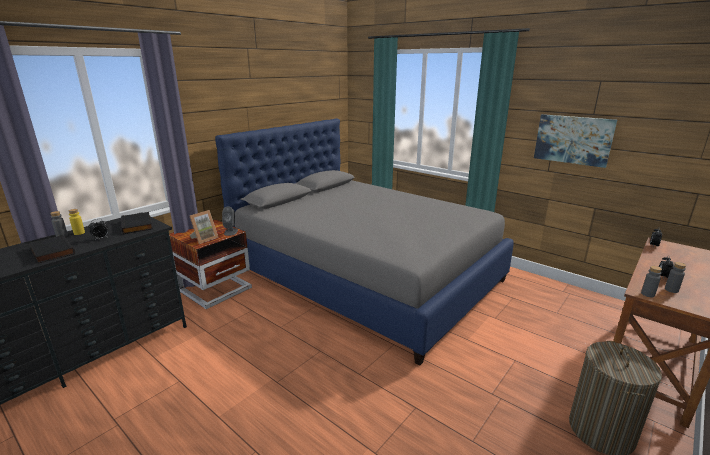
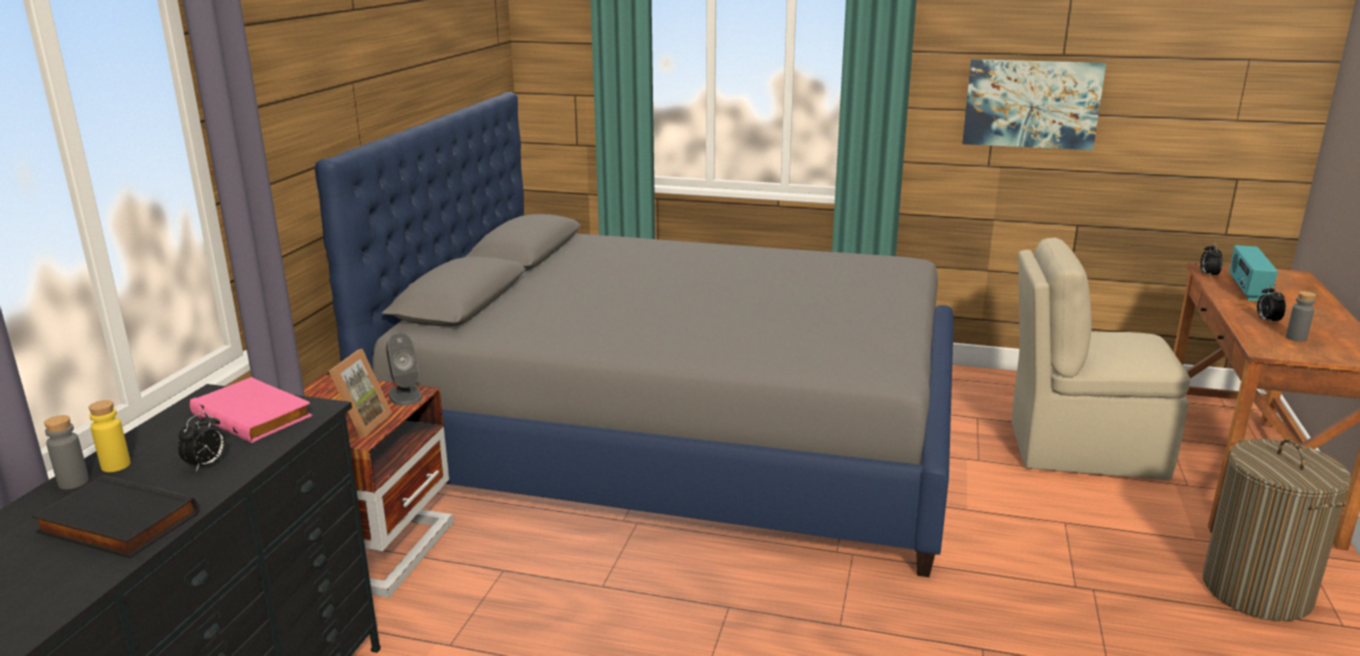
camera: 25 degrees left, 0 degrees up
black book [121,212,153,234] -> pink book [190,377,312,443]
grey bottle [641,266,662,297] -> none
none -> beige chair [1011,238,1190,480]
none -> radio [1229,245,1278,301]

